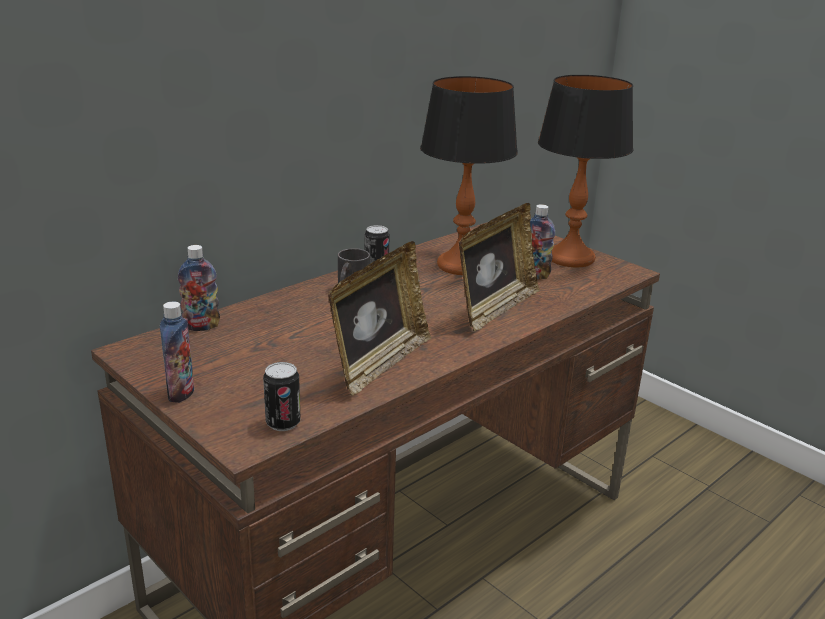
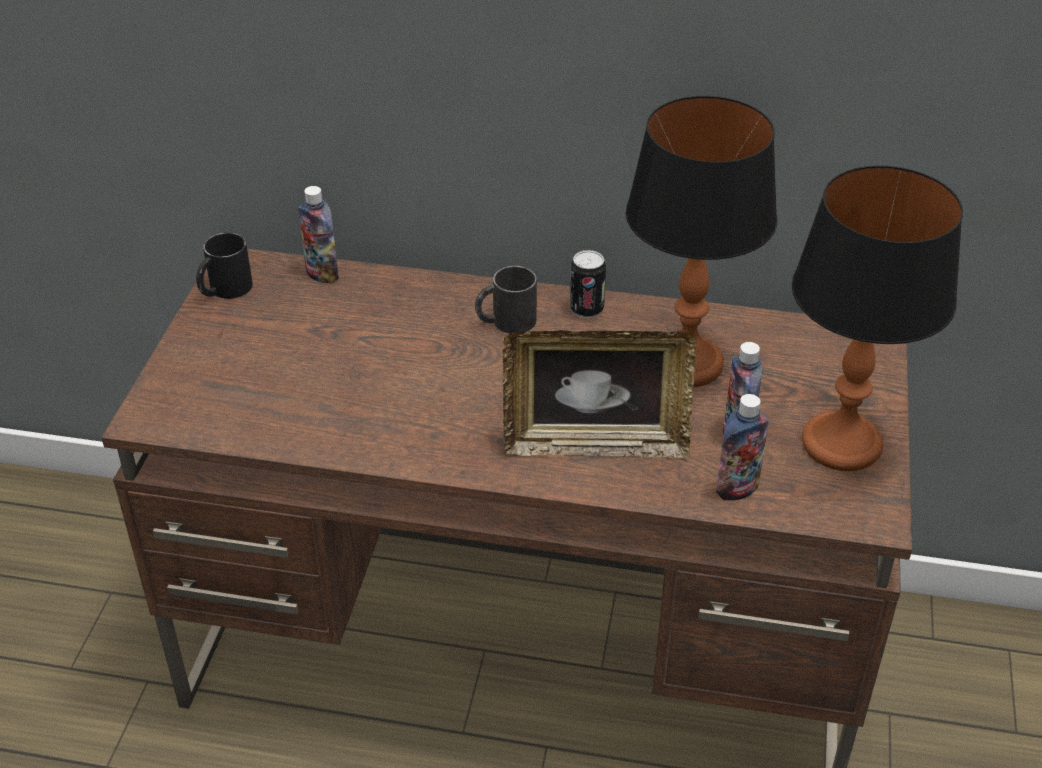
camera: 55 degrees right, 15 degrees up
bottle [160,302,194,403] -> bottle moved to [716,394,769,500]
can [263,362,301,431] -> none
picture frame [328,241,431,396] -> none
none -> black mug [196,233,253,299]

